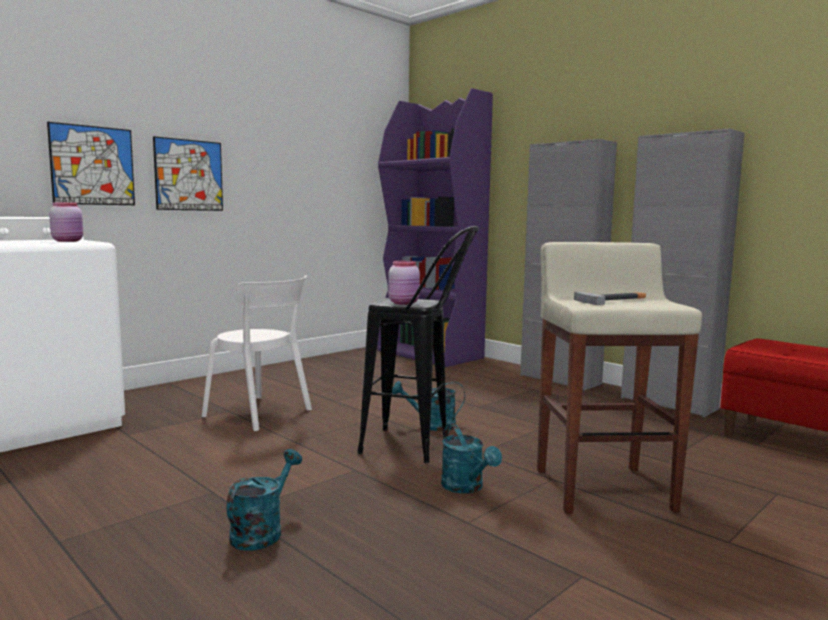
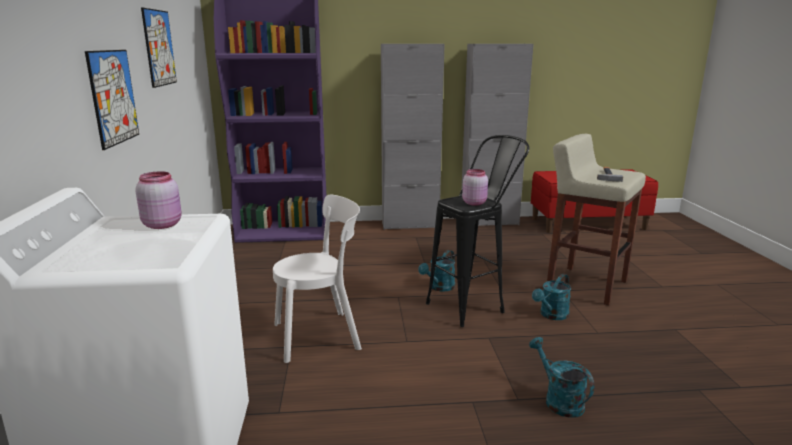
camera: 50 degrees left, 10 degrees up
picture [47,122,135,205] -> picture moved to [141,8,177,88]
turquoise watering can [441,423,502,493] -> turquoise watering can turned 120 degrees clockwise [532,274,571,320]

